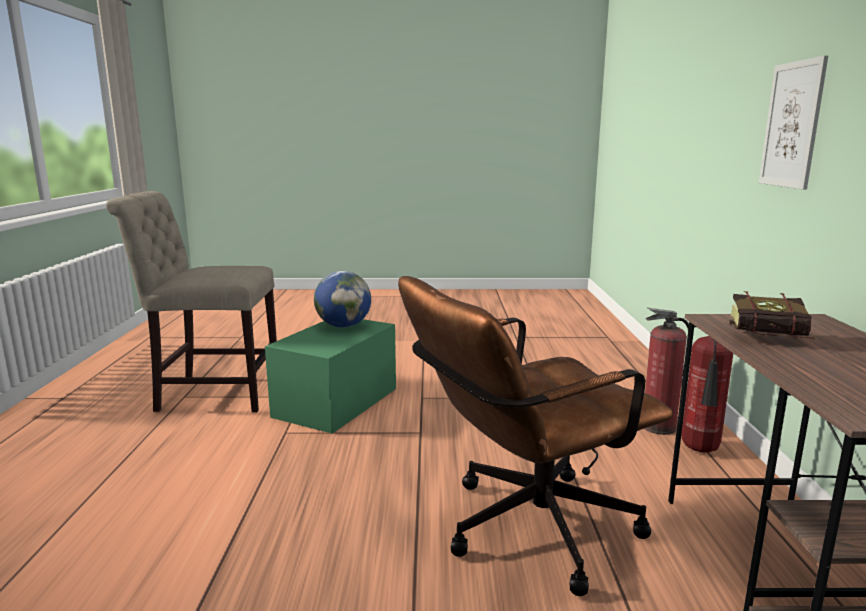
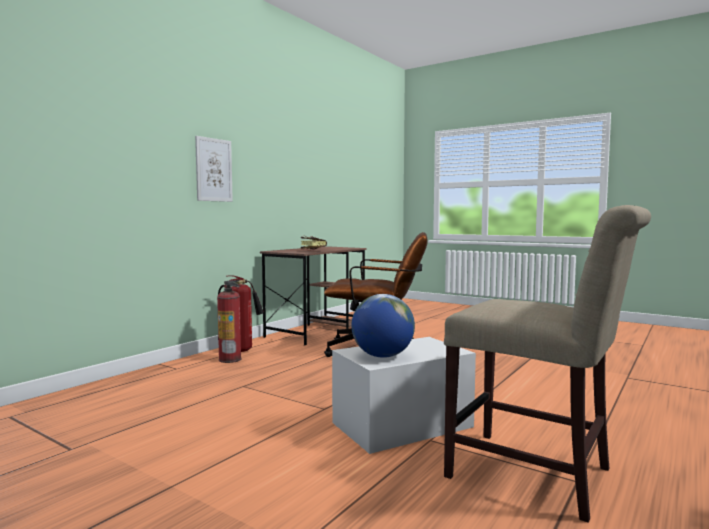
camera: 145 degrees left, 10 degrees down
green storage box [265,319,396,434] -> white storage box [332,337,476,454]

